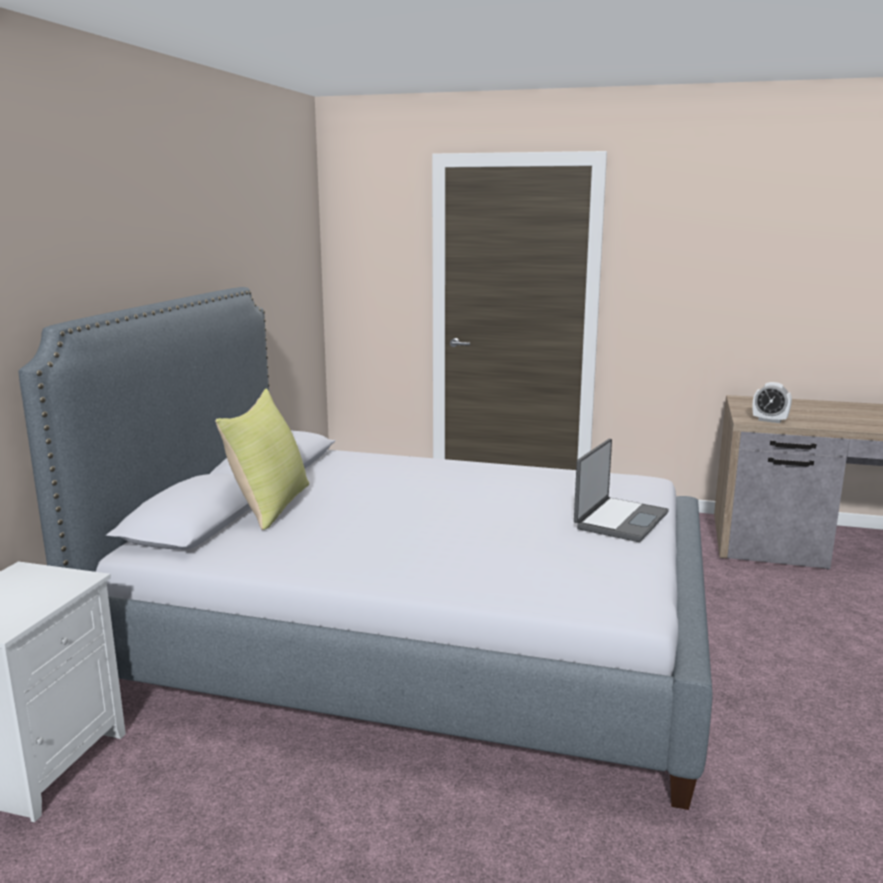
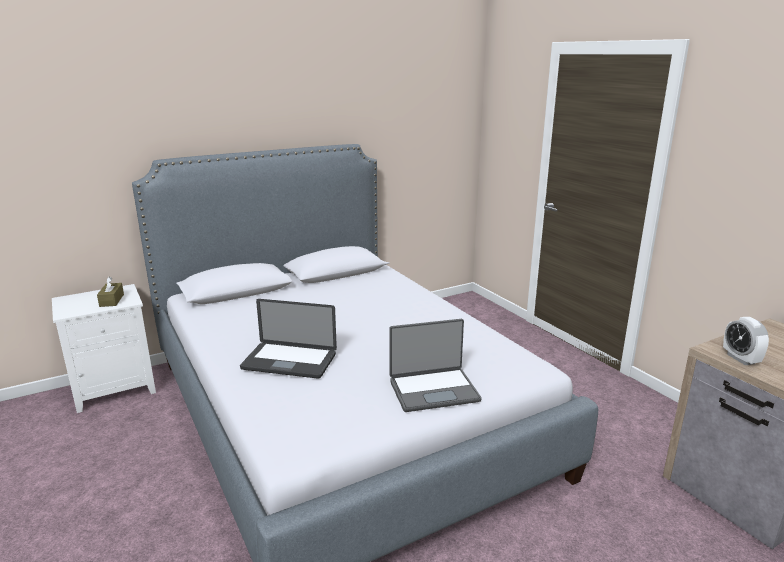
camera: 45 degrees right, 5 degrees up
yellow pillow [215,389,309,530] -> none
none -> brown tissue box [97,277,124,307]
none -> laptop [240,299,337,379]

